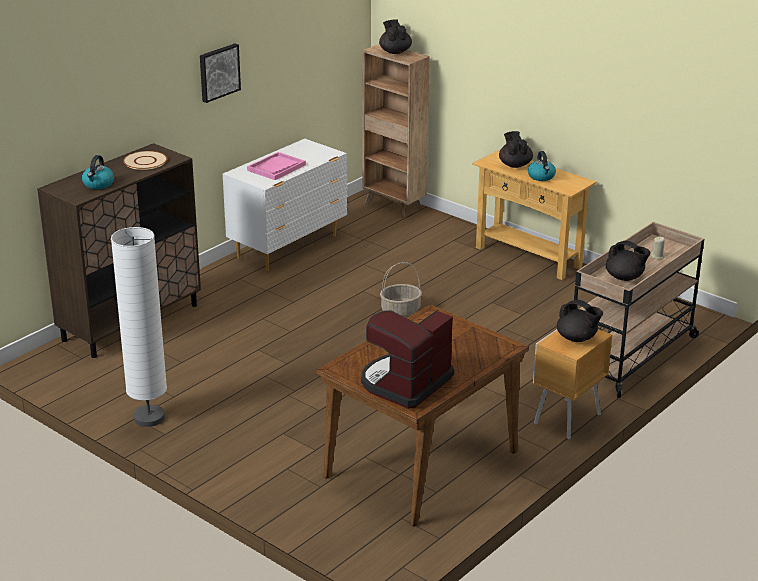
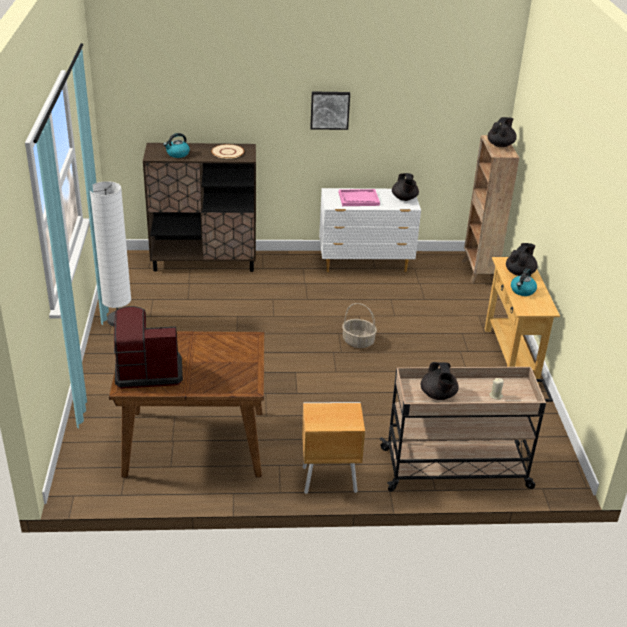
camera: 45 degrees right, 5 degrees up
black teapot [557,300,603,342] -> black teapot moved to [392,173,419,201]

